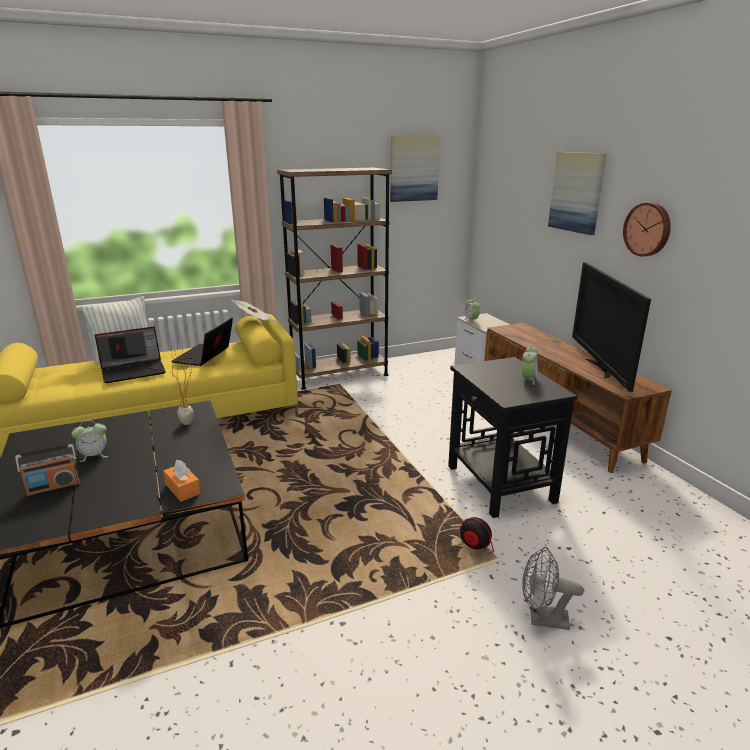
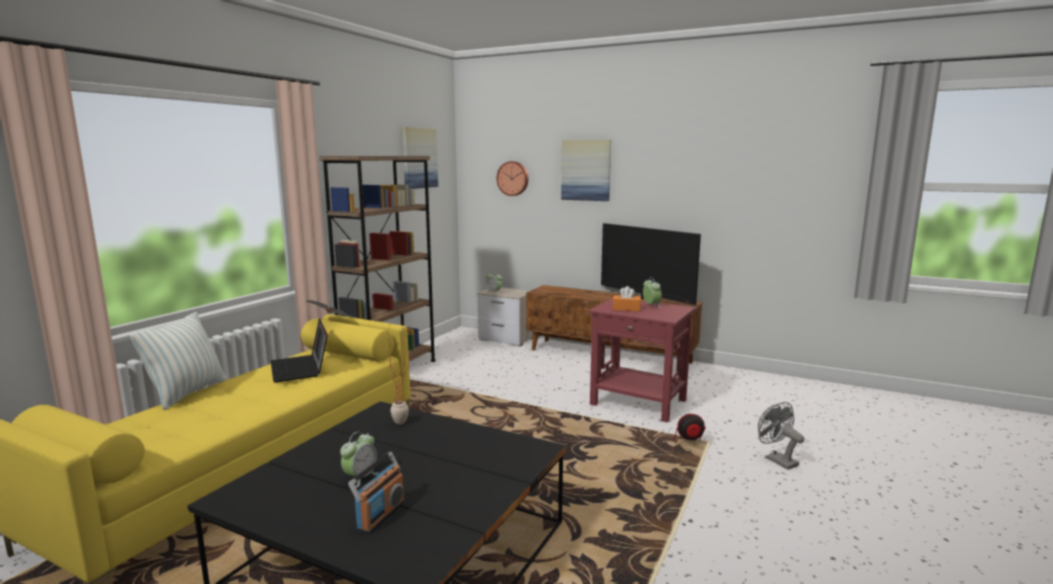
camera: 40 degrees left, 10 degrees down
laptop [95,327,166,383] -> none
orange tissue box [163,460,201,502] -> orange tissue box moved to [613,286,641,311]
black side table [448,357,578,518] -> red side table [589,298,695,423]
grey fan [522,547,584,630] -> grey fan turned 90 degrees clockwise [758,402,804,470]
wall clock [623,202,671,256] -> wall clock moved to [496,161,528,196]

